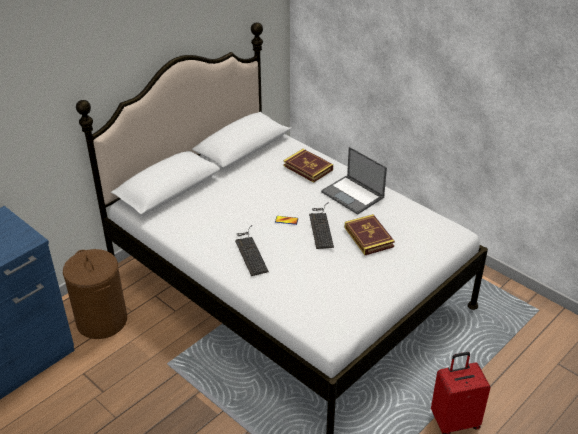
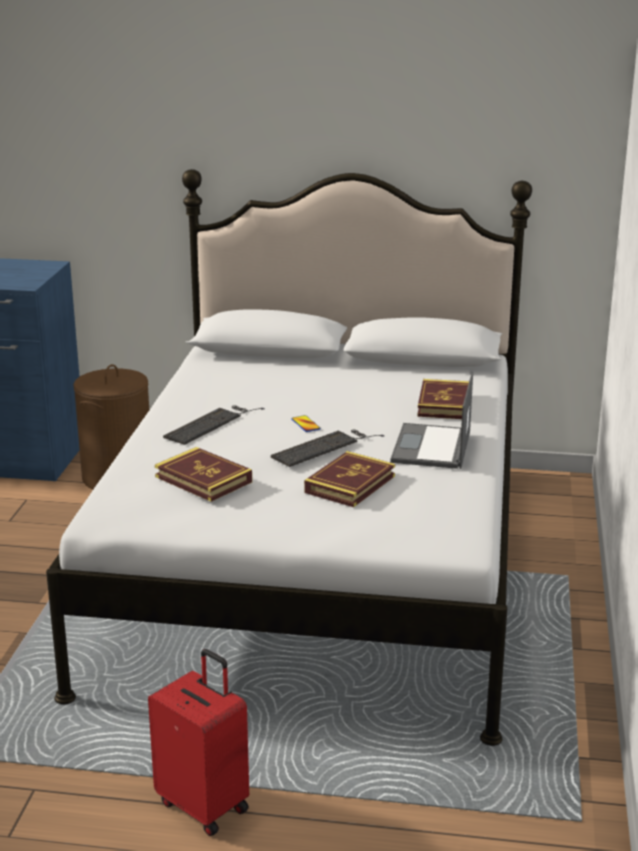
camera: 55 degrees right, 15 degrees down
none -> book [155,447,252,502]

